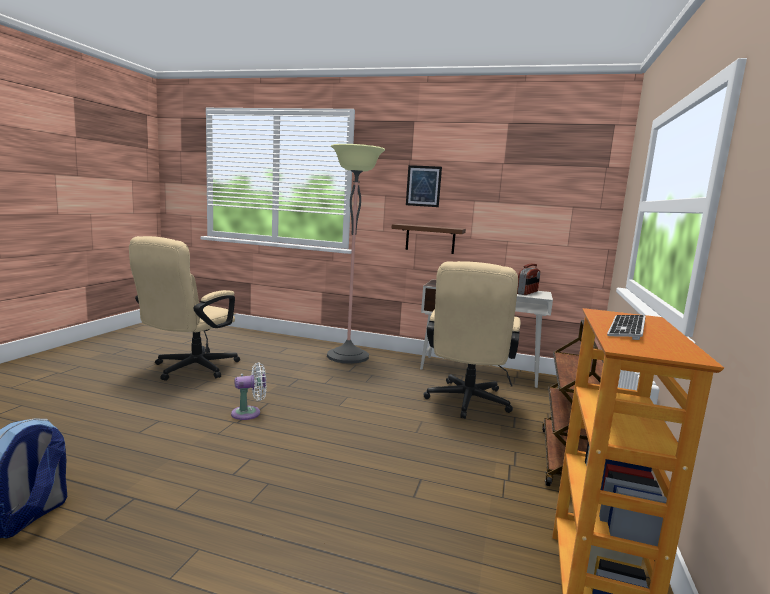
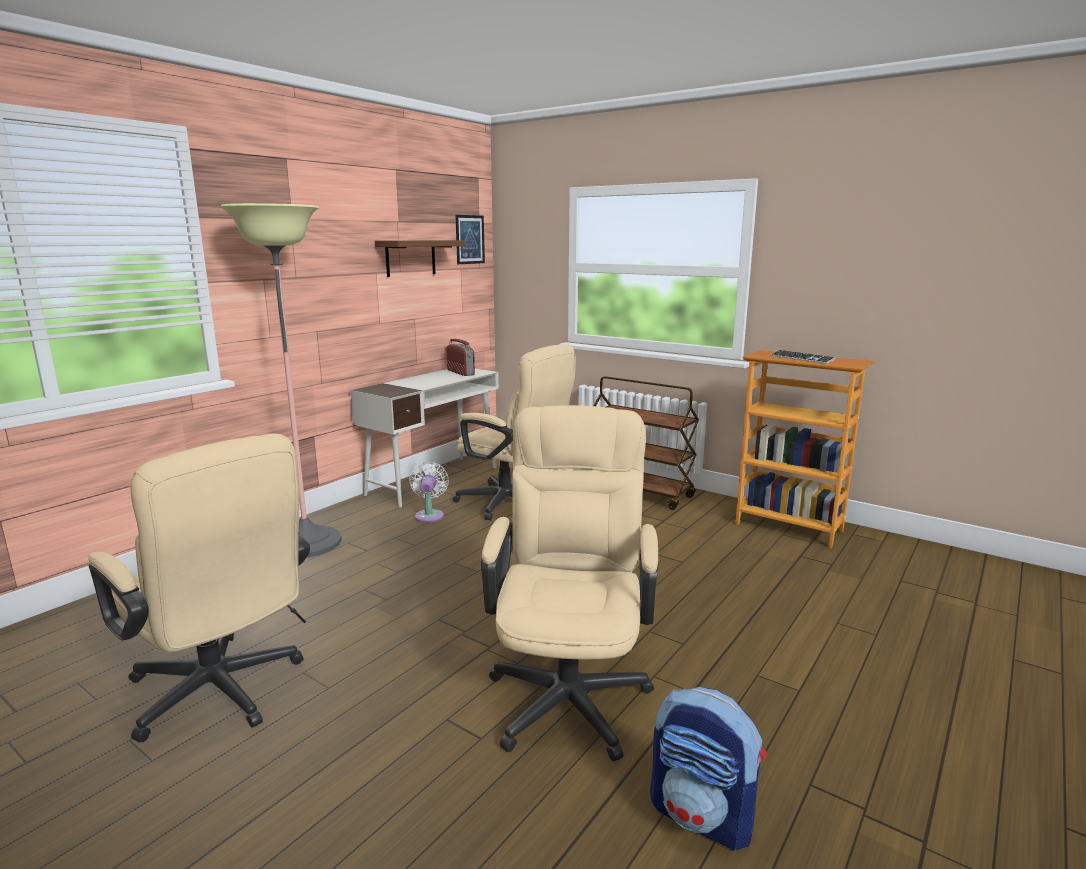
camera: 70 degrees left, 5 degrees up
white fan [231,363,267,420] -> white fan moved to [409,461,449,523]
brown shelf [391,224,466,254] -> brown shelf moved to [375,240,465,277]
picture [406,165,442,207] -> picture moved to [455,215,485,264]
none -> beige office chair [481,405,658,761]

